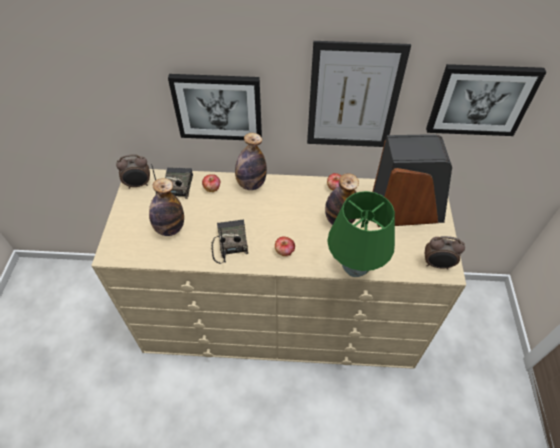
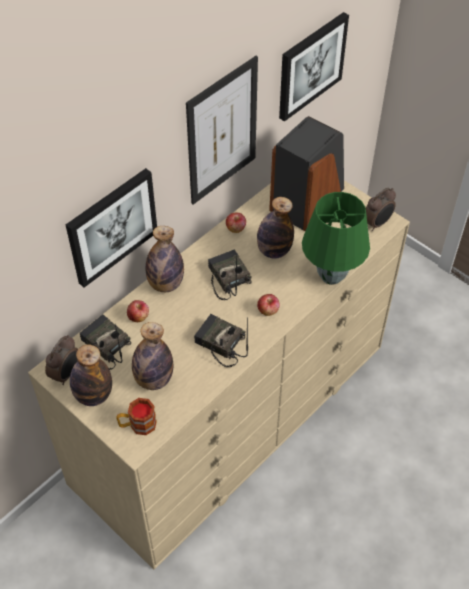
camera: 50 degrees left, 0 degrees up
none -> bottle [70,344,112,406]
none -> mug [116,398,157,435]
none -> radio [208,249,252,300]

